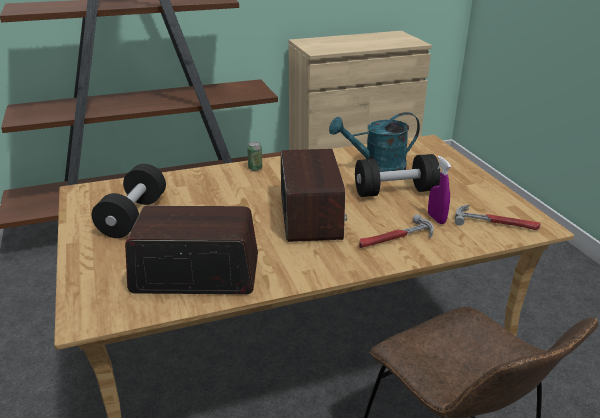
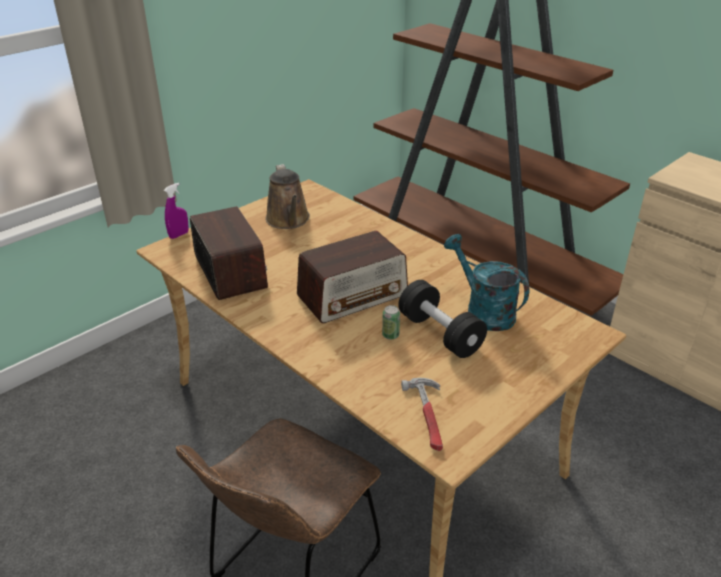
camera: 65 degrees right, 5 degrees up
black dumbbell [92,164,166,238] -> brown watering can [265,164,310,229]
can [247,142,262,171] -> can moved to [382,305,400,339]
hammer [359,214,434,248] -> none
purple spray bottle [428,156,451,224] -> purple spray bottle moved to [164,183,189,239]

